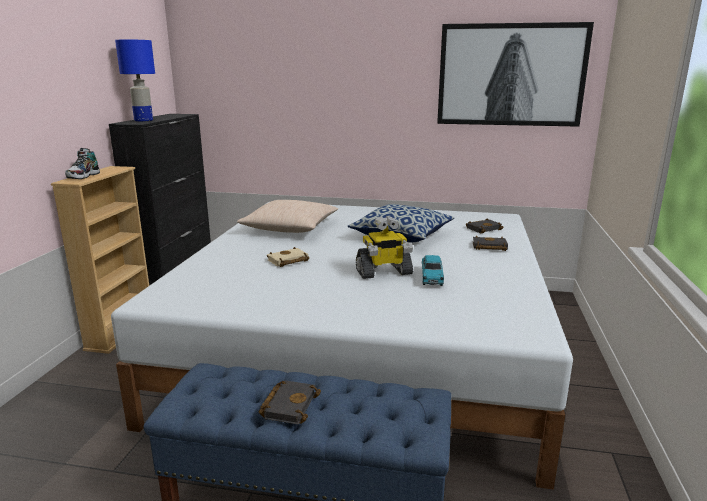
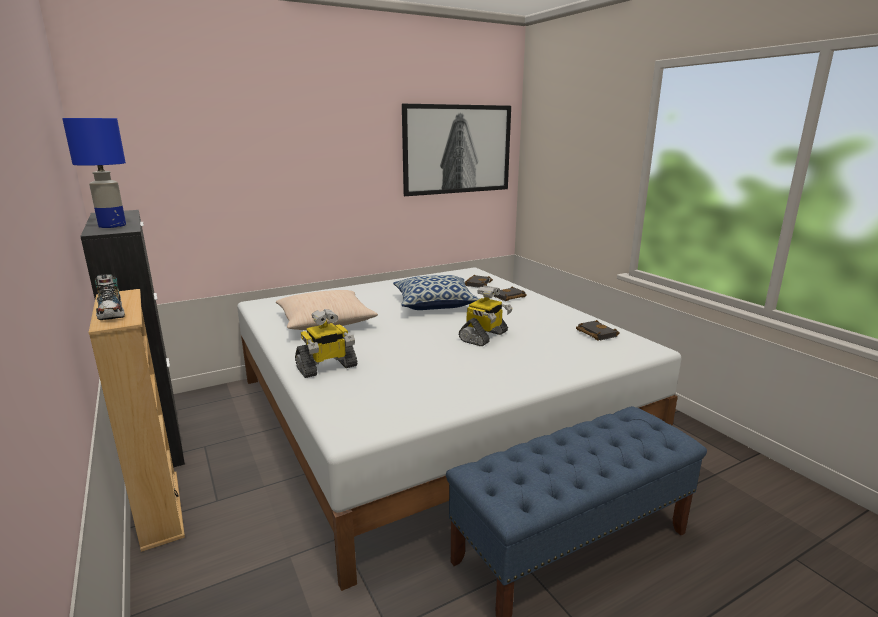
camera: 40 degrees left, 0 degrees up
black book [258,381,321,425] -> black book moved to [576,320,620,341]
beige book [267,247,309,267] -> none
turquoise toy car [422,255,444,286] -> none
none -> toy robot [295,309,358,378]

